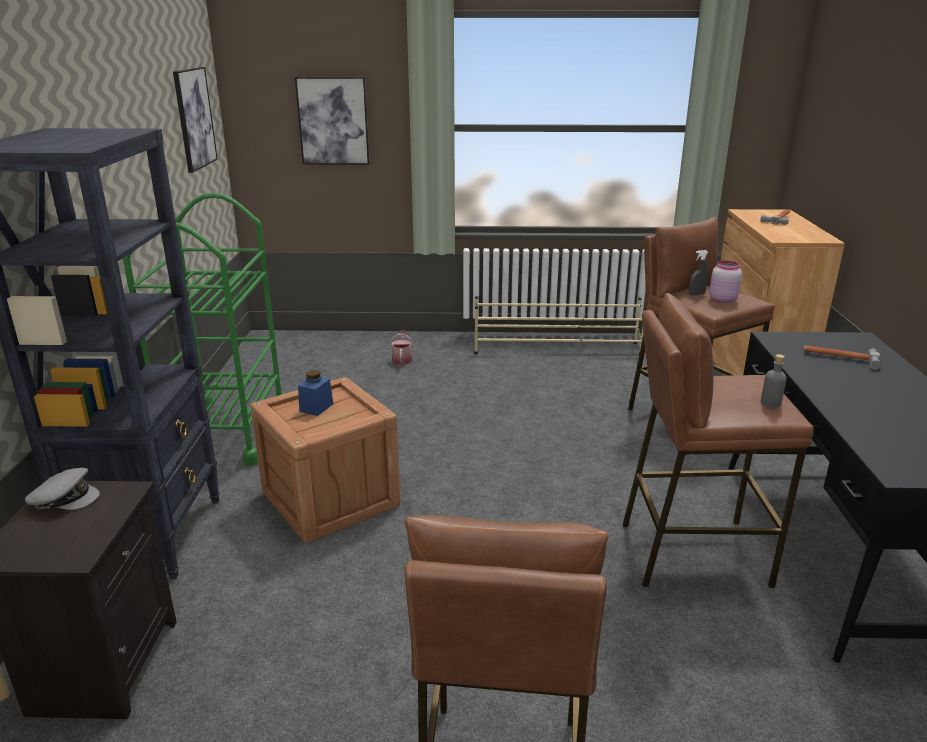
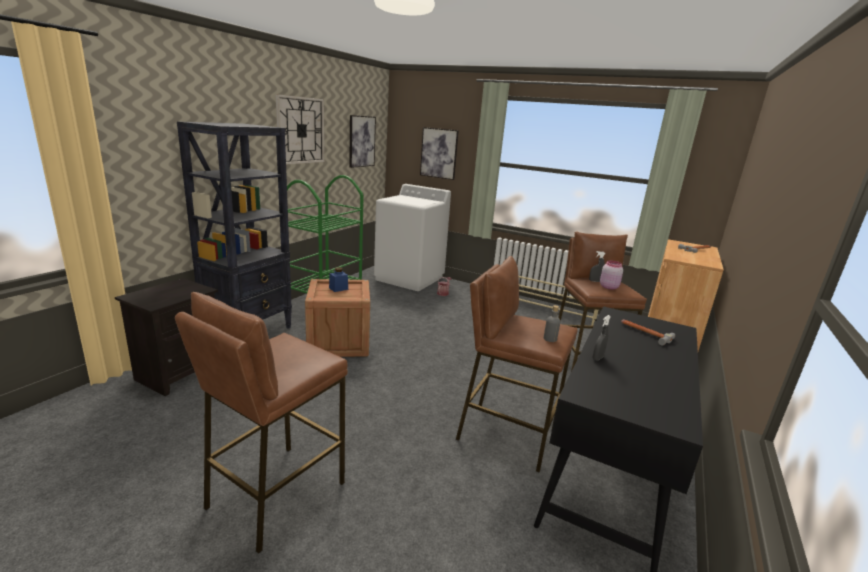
camera: 25 degrees right, 5 degrees down
grey cap [25,468,100,510] -> none
none -> wall clock [275,94,324,165]
none -> white washing machine [374,184,451,291]
none -> grey spray bottle [593,315,611,361]

